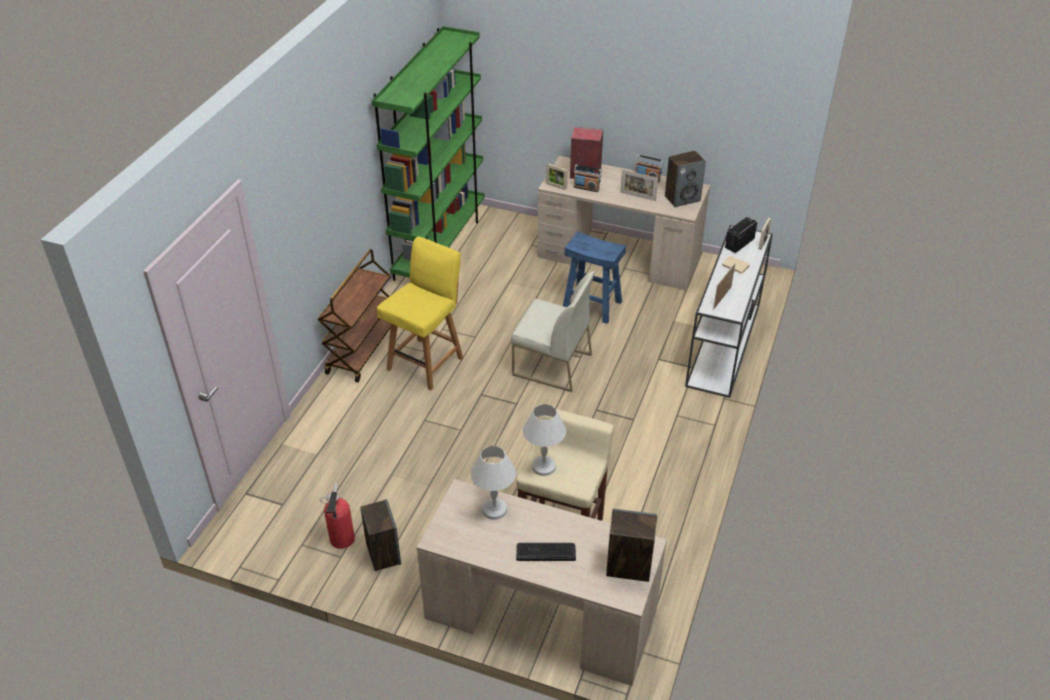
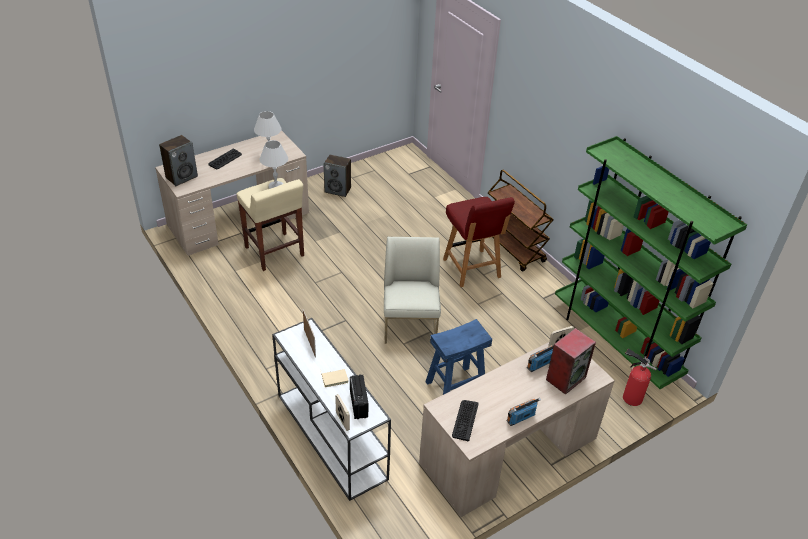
camera: 125 degrees right, 0 degrees up
fire extinguisher [320,483,355,549] -> fire extinguisher moved to [623,349,657,406]
yellow chair [377,236,463,390] -> red chair [443,197,515,287]
white chair [511,271,595,392] -> white chair turned 120 degrees clockwise [384,237,441,344]
picture frame [620,169,658,201] -> none
speaker [665,151,706,207] -> keyboard [452,400,479,441]

